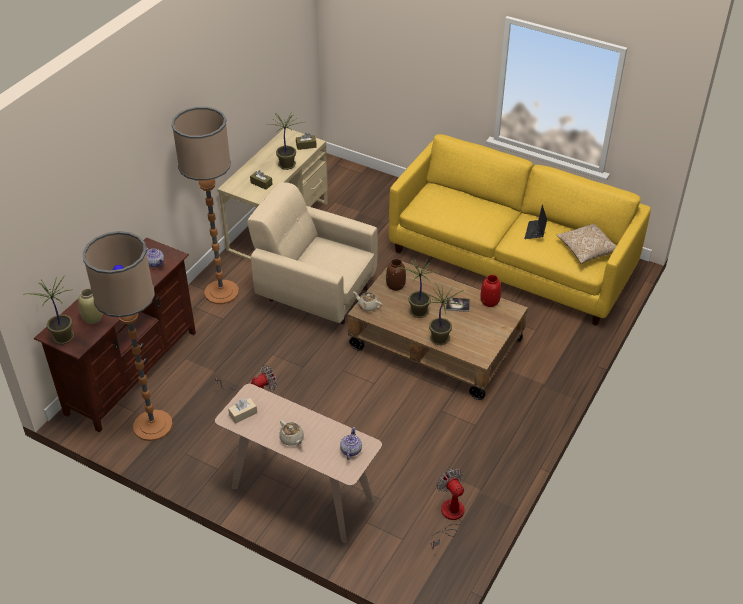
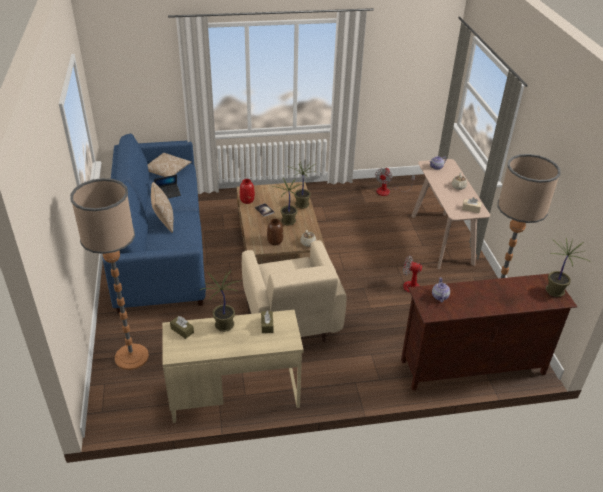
camera: 130 degrees left, 5 degrees down
beige vase [78,288,103,324] -> none
floor lamp [171,107,239,304] -> floor lamp moved to [70,178,149,370]
yellow sofa [389,134,651,326] -> blue sofa [103,134,206,313]
none -> pillow [151,182,173,233]

